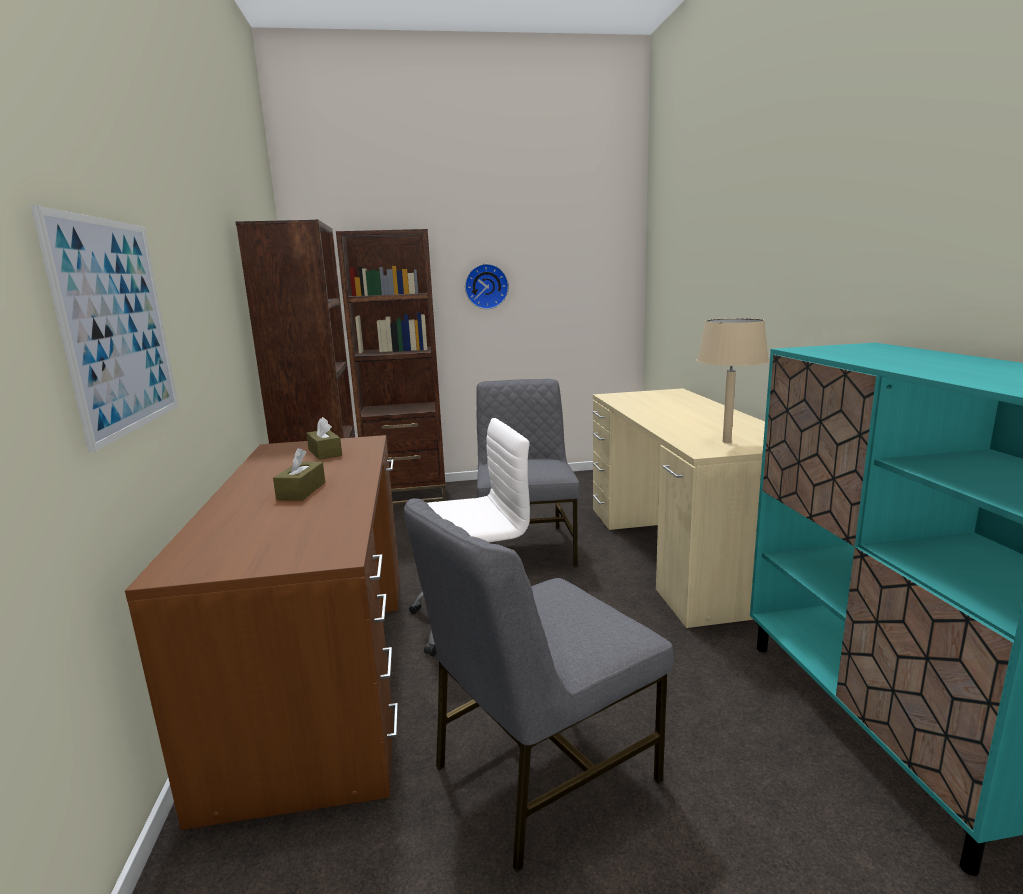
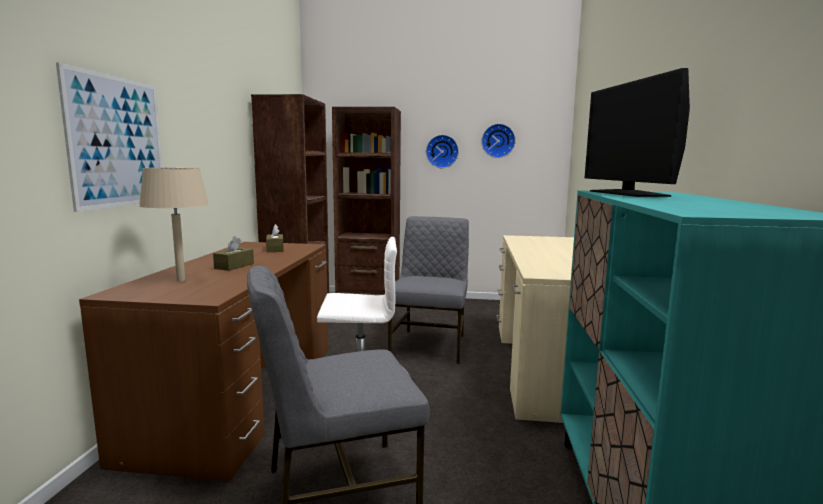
camera: 15 degrees right, 5 degrees down
beige table lamp [696,318,769,443] -> beige table lamp moved to [139,168,209,281]
none -> wall clock [481,124,516,158]
none -> monitor [585,68,690,197]

